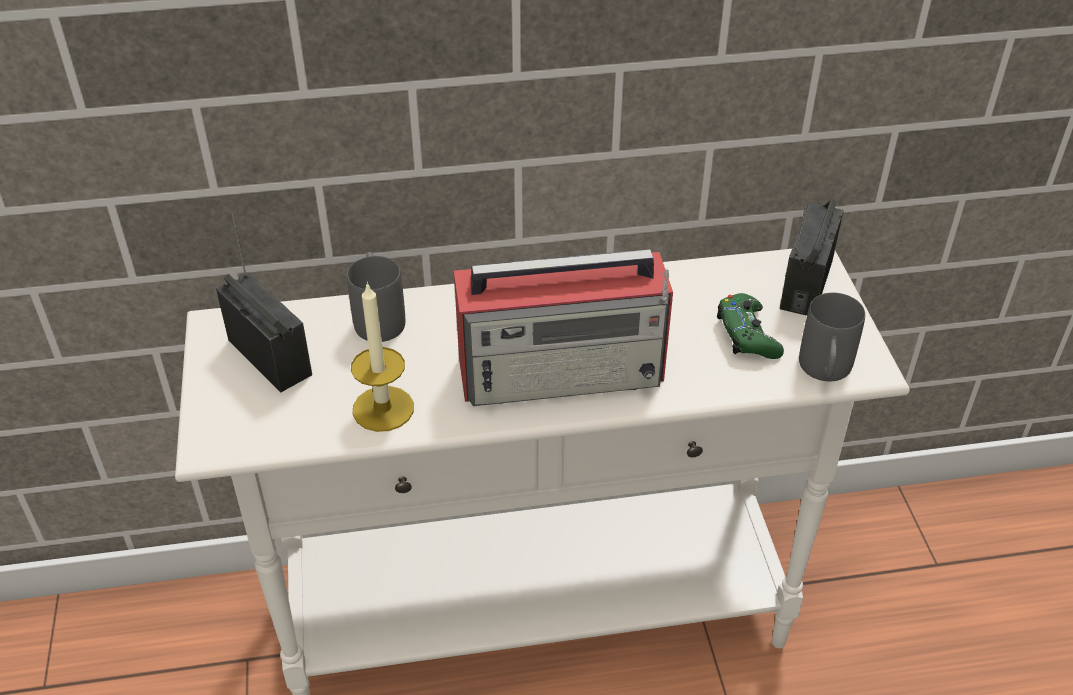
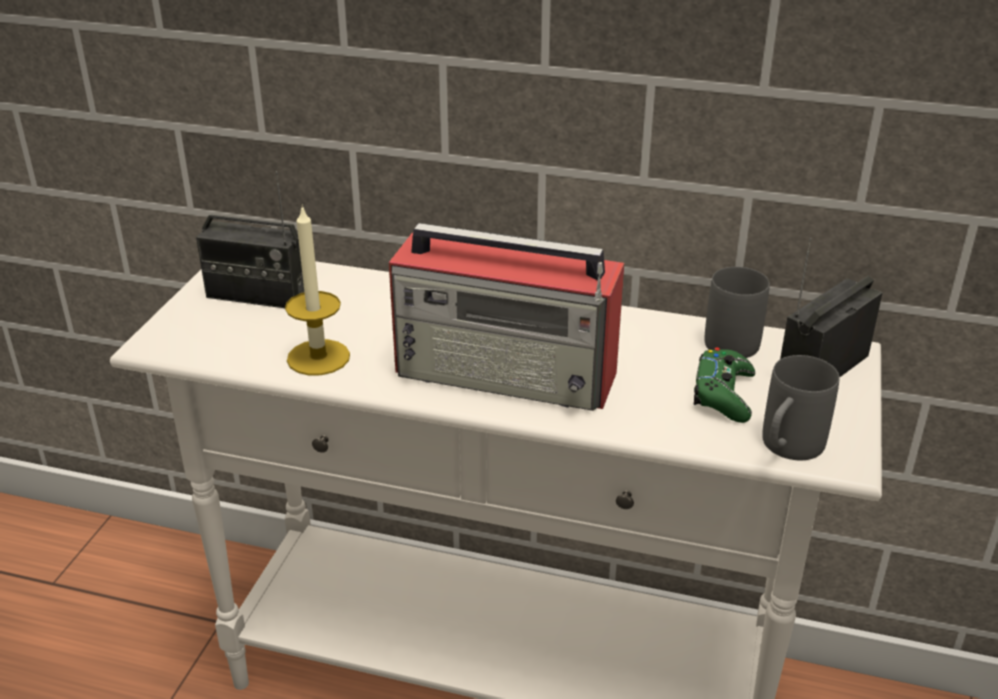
camera: 25 degrees right, 10 degrees down
radio [216,214,312,392] -> radio turned 120 degrees clockwise [196,171,304,308]
grey mug [347,252,405,342] -> grey mug moved to [705,267,770,358]

